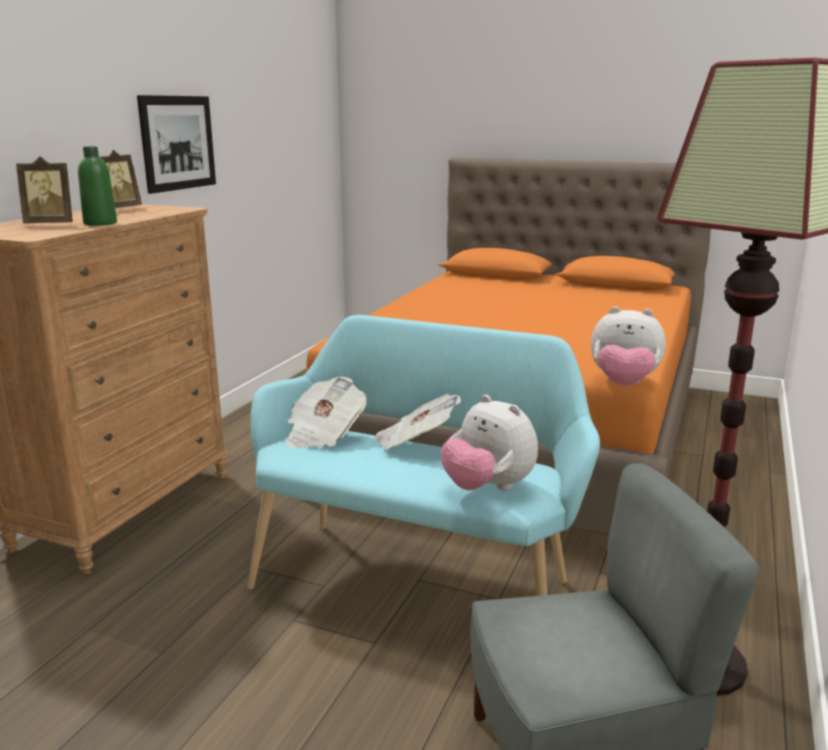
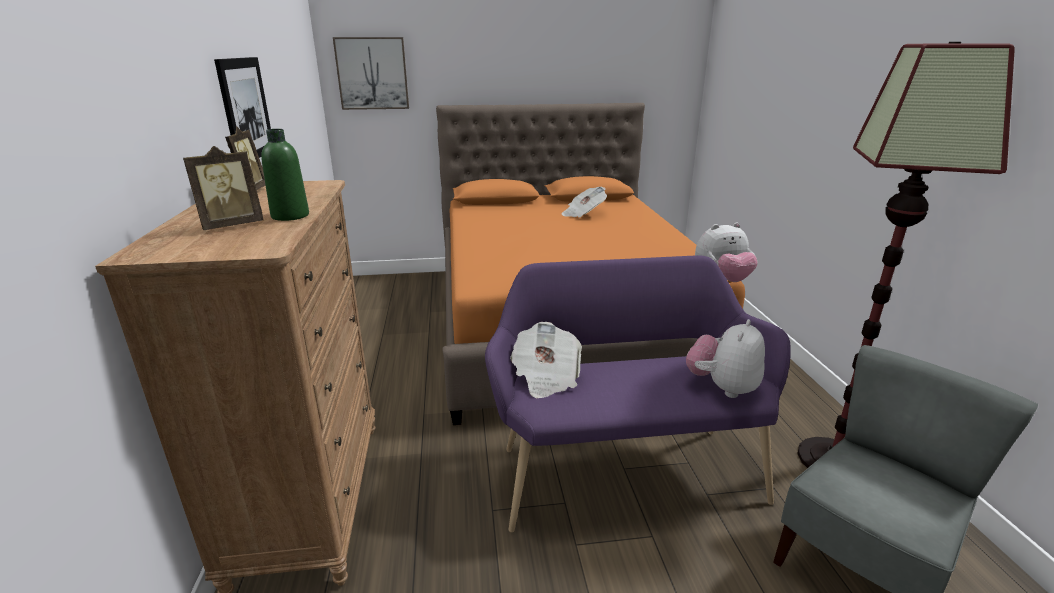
camera: 30 degrees left, 5 degrees up
turquoise bench [247,315,600,596] -> purple bench [485,255,791,532]
newspaper [375,394,461,450] -> newspaper moved to [561,187,607,218]
plush toy [441,395,538,490] -> plush toy turned 105 degrees clockwise [686,320,765,398]
none -> picture [333,37,409,110]

